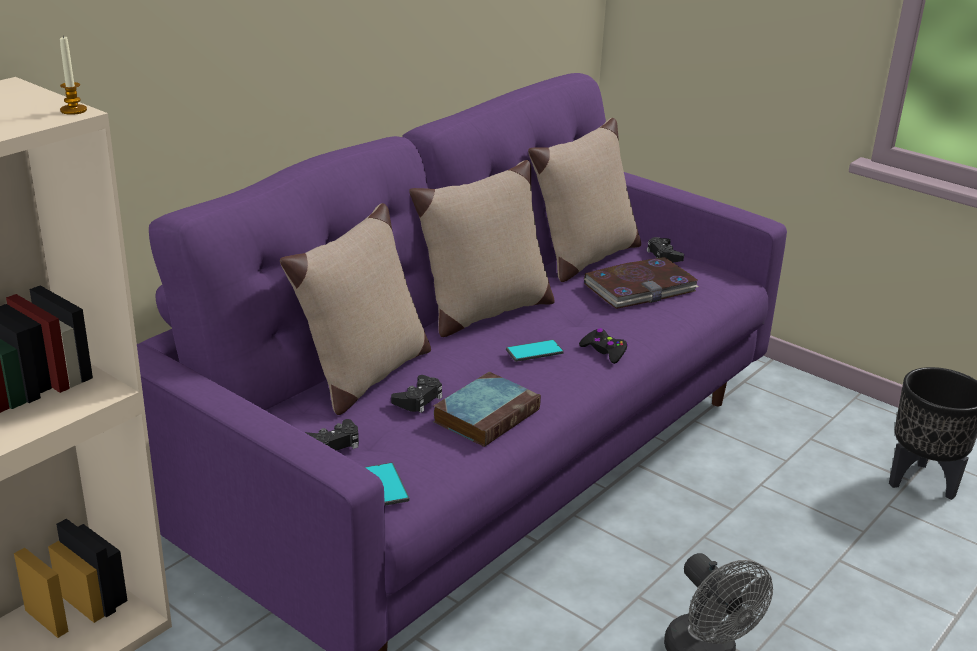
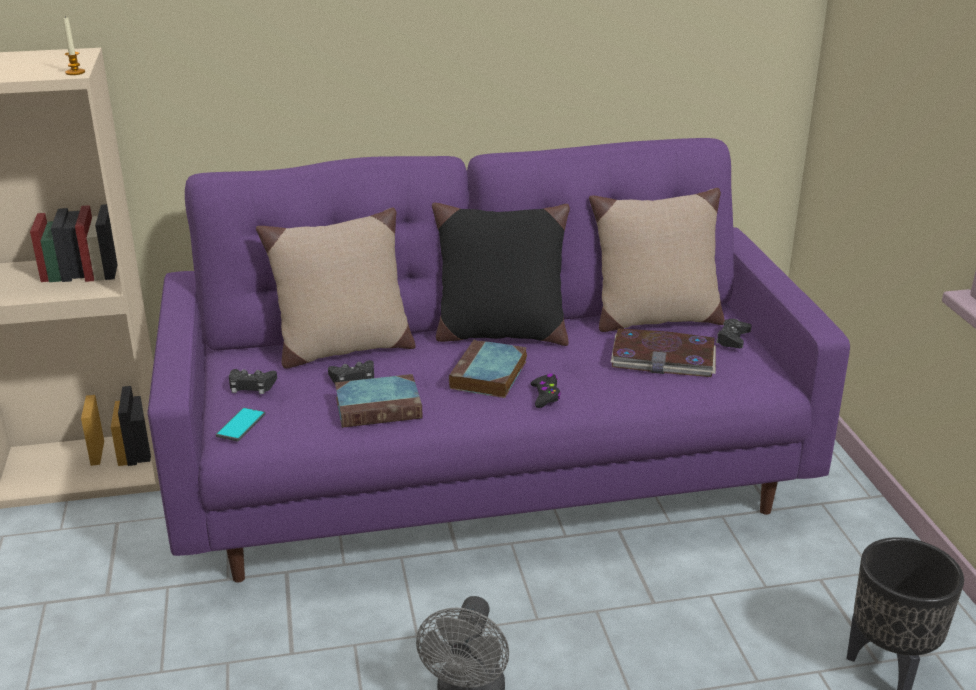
camera: 40 degrees right, 0 degrees up
beige pillow [409,160,555,337] -> black pillow [432,203,570,346]
phone [506,340,564,362] -> book [449,340,527,398]

